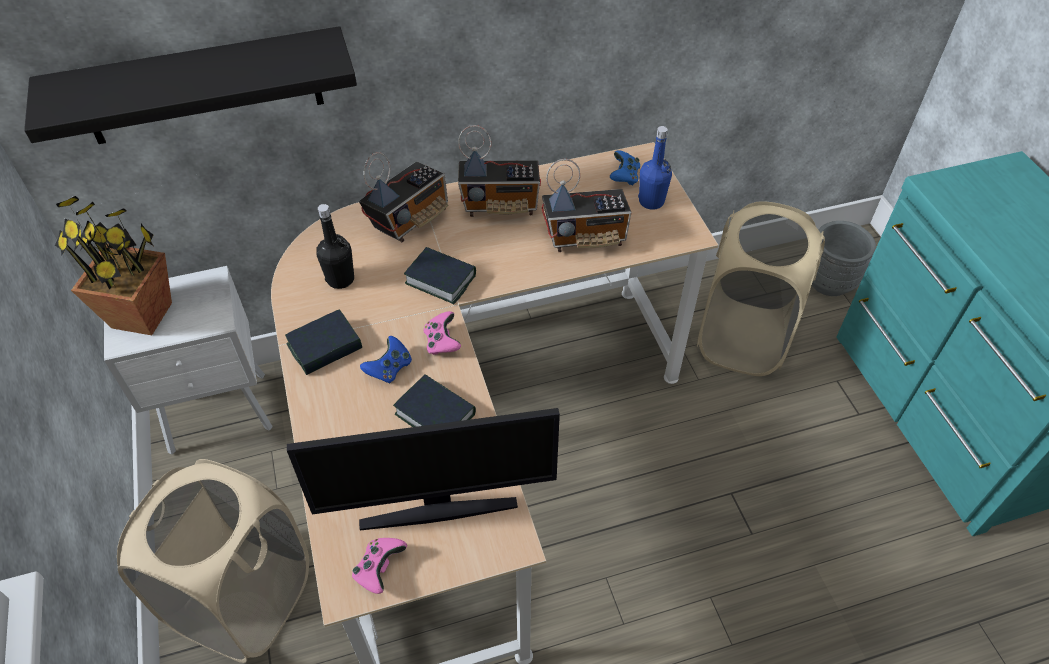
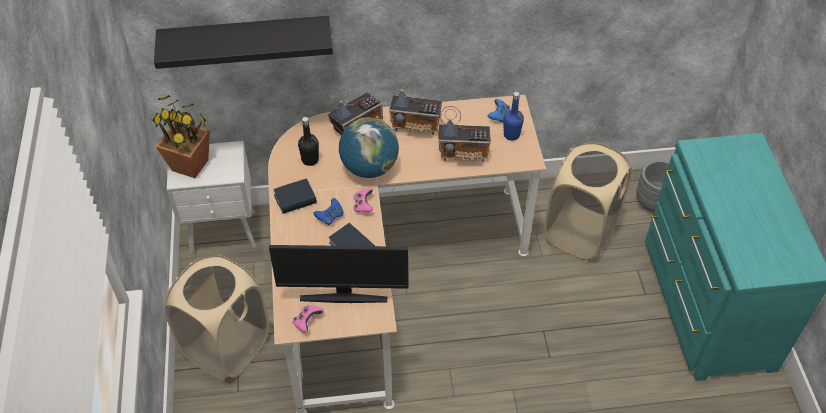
camera: 10 degrees right, 0 degrees up
book [404,247,476,304] -> globe [339,117,399,178]

